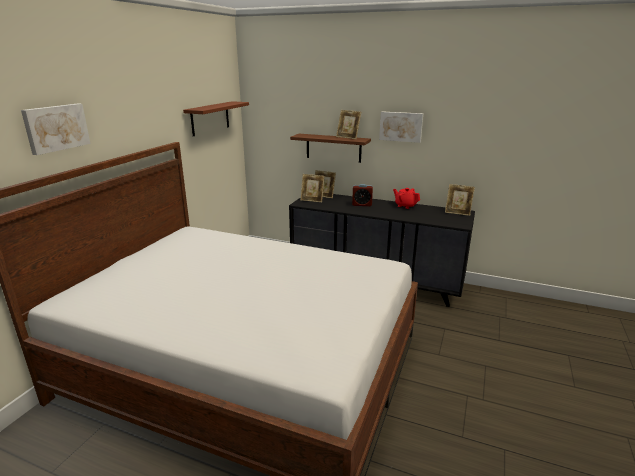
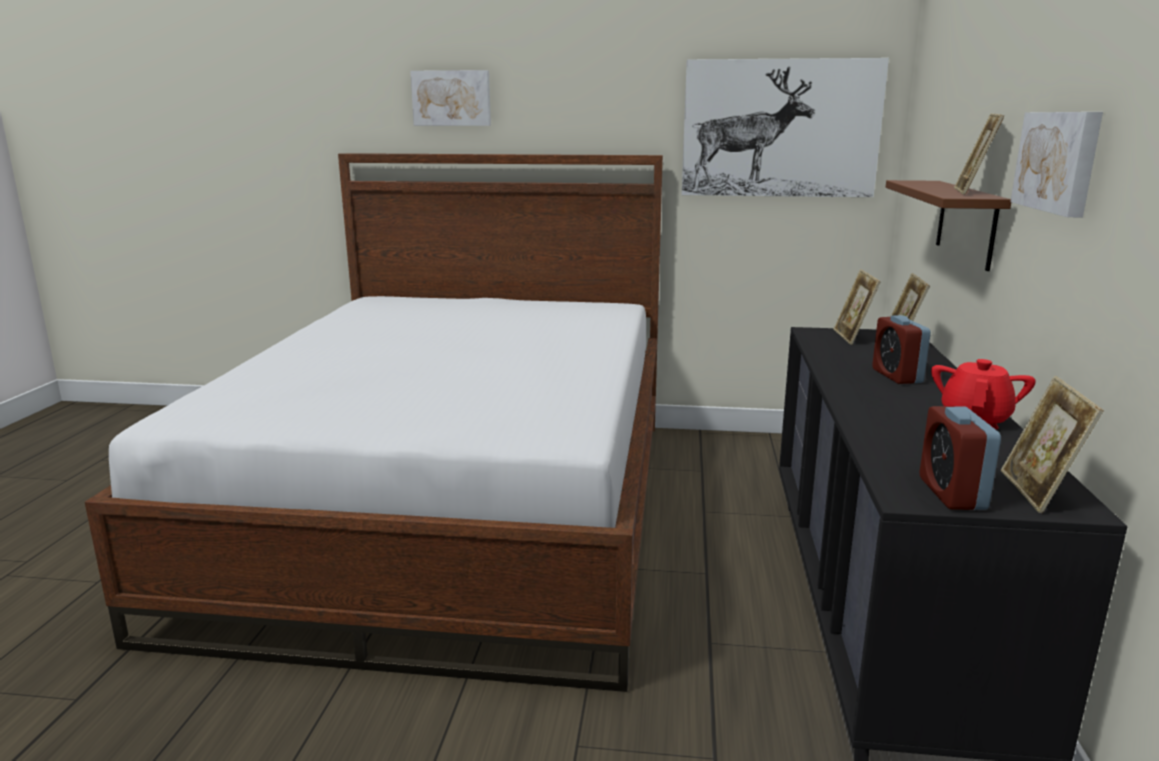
camera: 75 degrees right, 5 degrees down
brown shelf [183,101,249,136] -> picture [682,58,889,197]
none -> alarm clock [920,406,1001,510]

